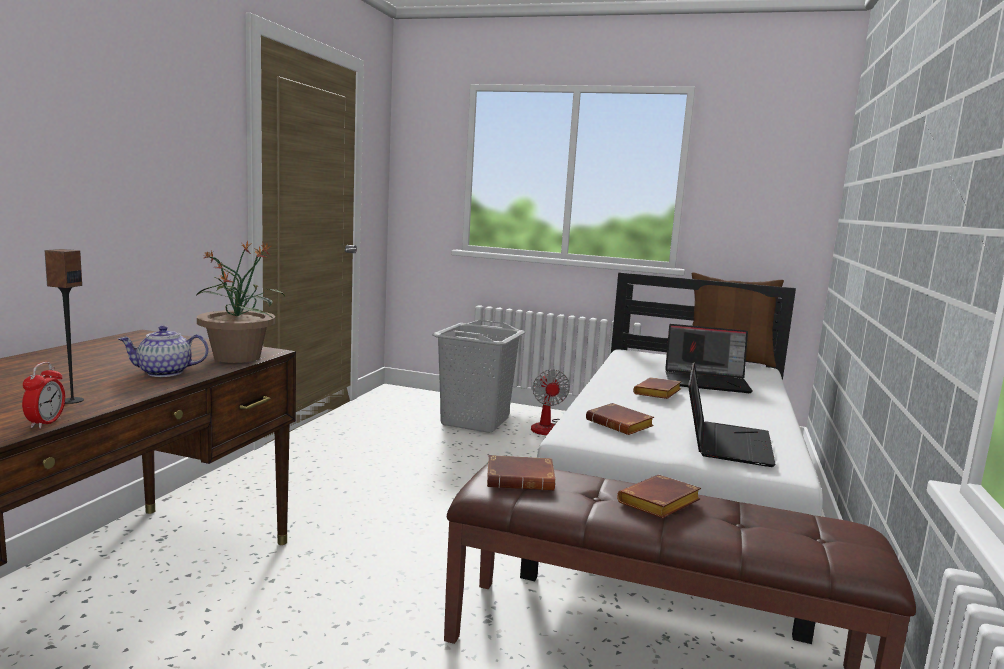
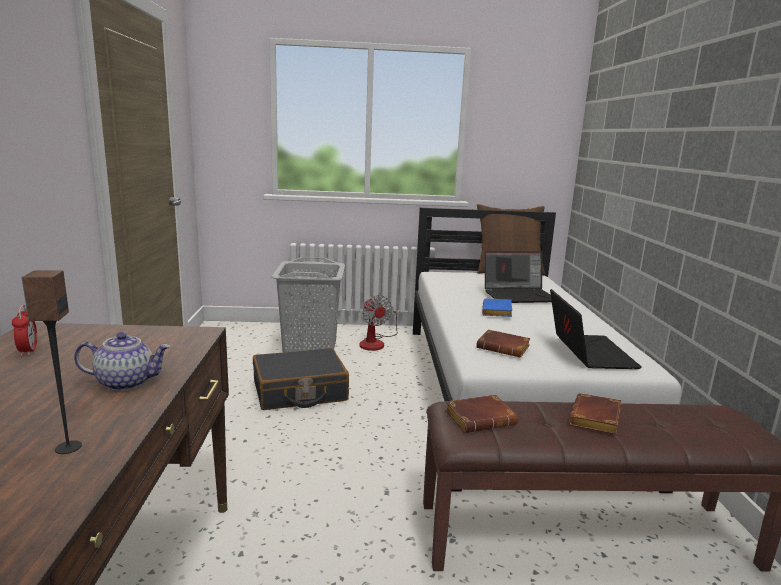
camera: 20 degrees left, 5 degrees up
alarm clock [22,362,65,429] -> alarm clock moved to [12,305,37,356]
teapot [118,325,209,377] -> teapot turned 150 degrees counterclockwise [74,332,171,391]
potted plant [196,241,285,363] -> none
brown book [633,377,681,399] -> blue book [482,299,512,317]
none -> black suitcase [253,348,349,410]

